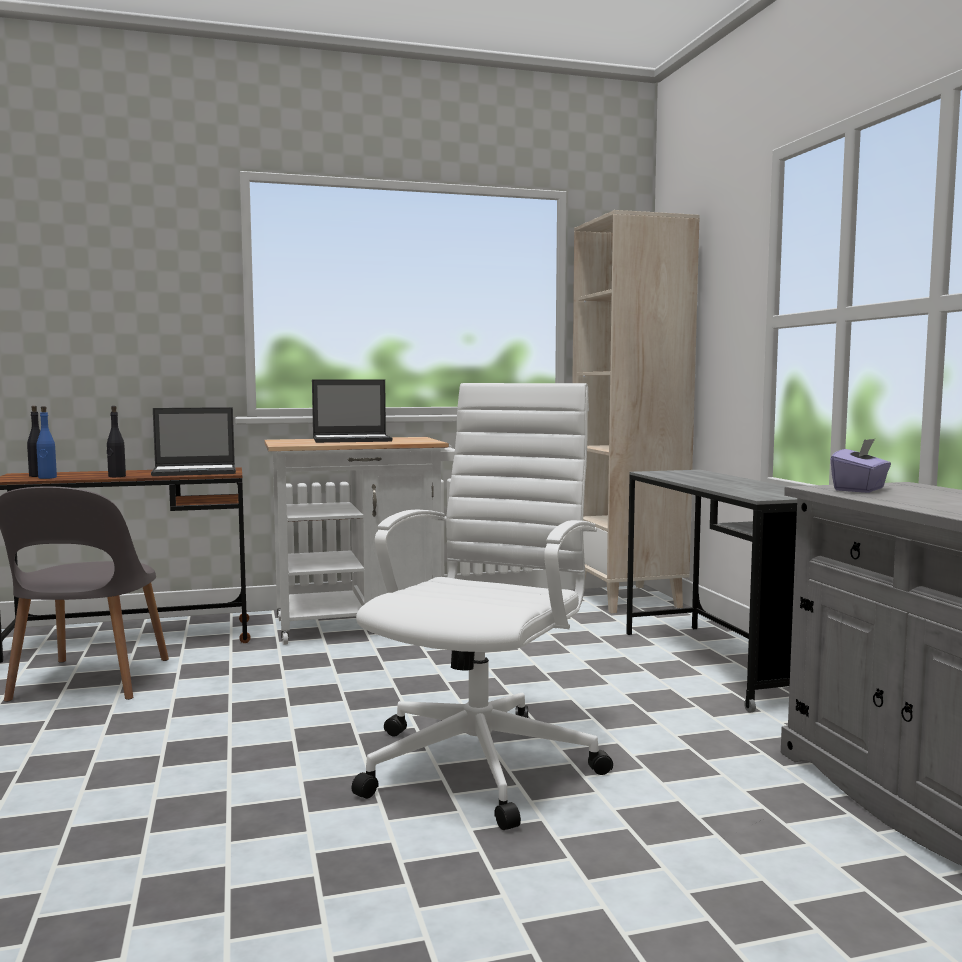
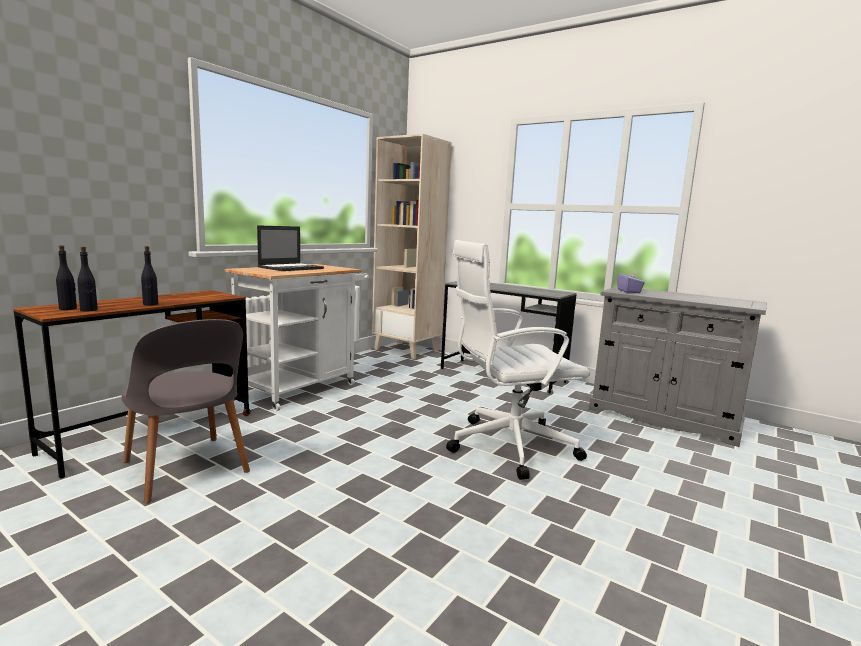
camera: 40 degrees left, 5 degrees up
blue bottle [36,406,57,479] -> black bottle [77,246,98,311]
laptop [151,407,236,476] -> none
white office chair [352,383,613,830] -> white office chair turned 90 degrees counterclockwise [446,240,590,480]

